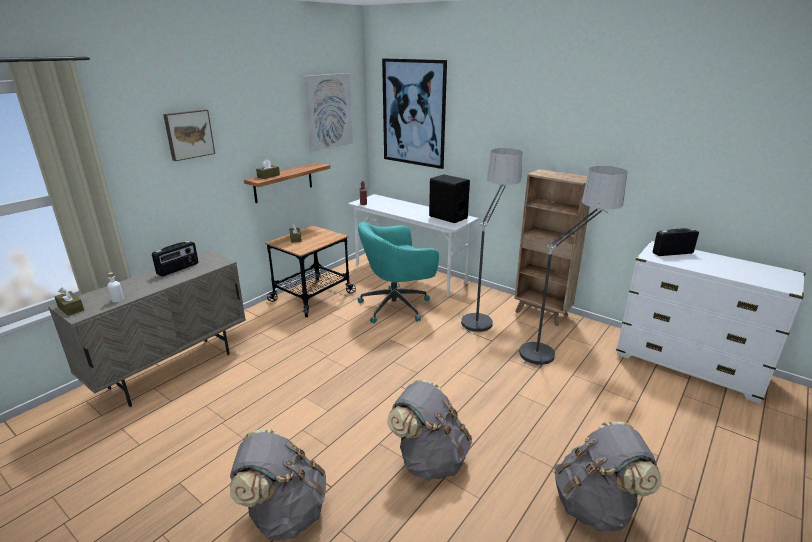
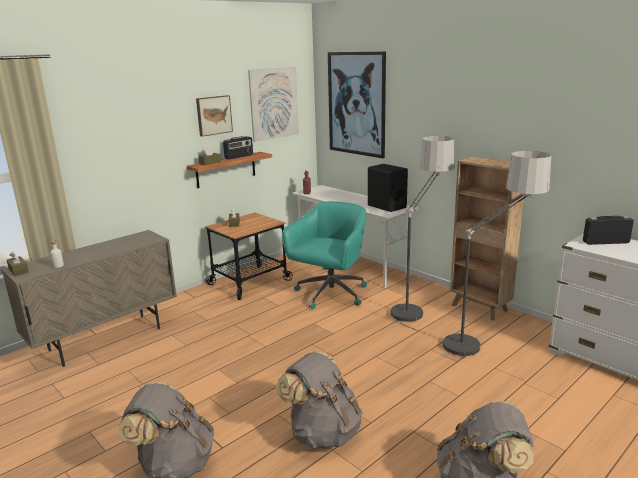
camera: 10 degrees right, 5 degrees down
radio [152,241,198,277] -> radio moved to [223,136,253,160]
picture [163,109,215,161] -> picture moved to [196,95,233,137]
turquoise office chair [358,222,439,323] -> turquoise office chair turned 135 degrees clockwise [282,201,367,309]

